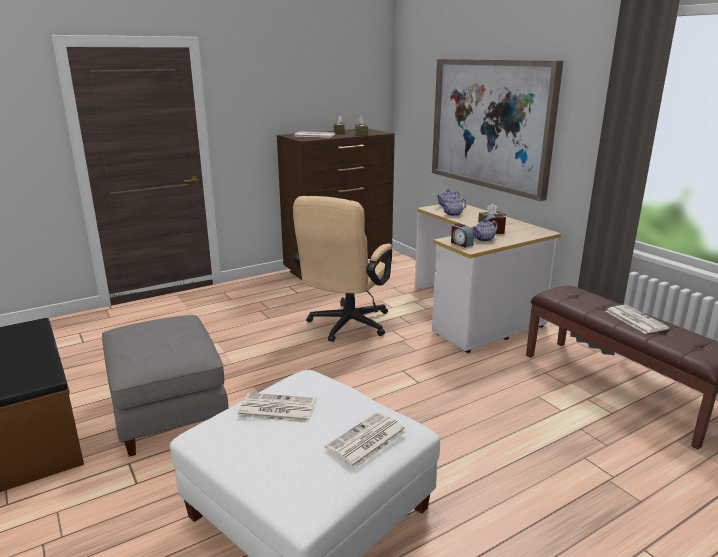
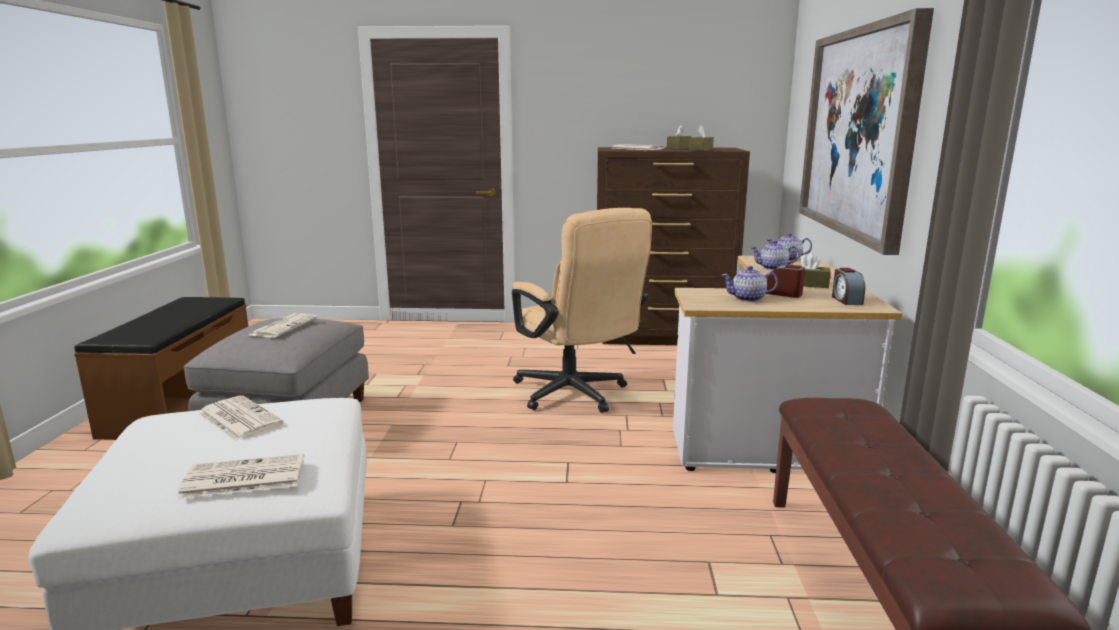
camera: 35 degrees right, 5 degrees down
beige office chair [293,196,392,342] -> beige office chair turned 90 degrees counterclockwise [512,208,652,413]
alarm clock [451,223,474,248] -> alarm clock moved to [832,268,866,305]
newspaper [606,305,669,334] -> newspaper moved to [249,313,318,338]

